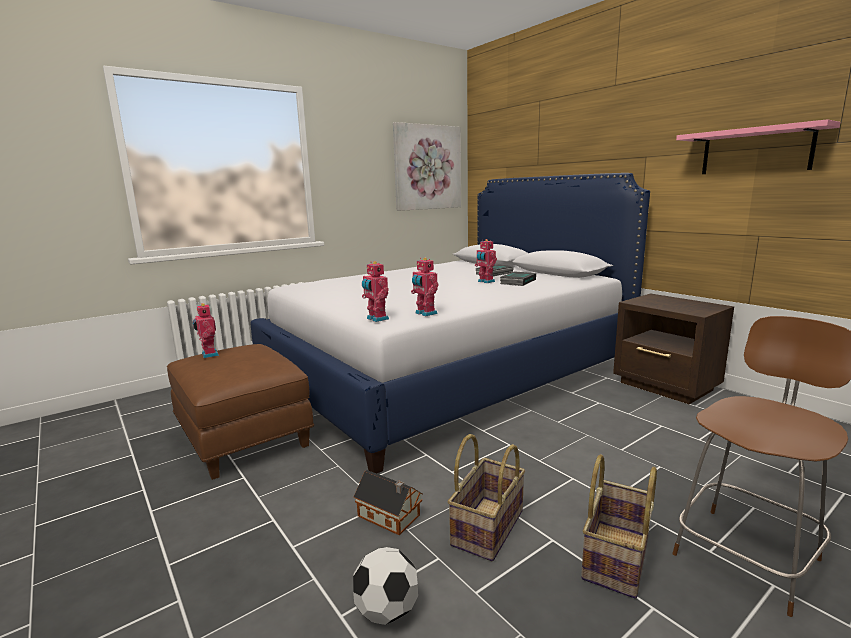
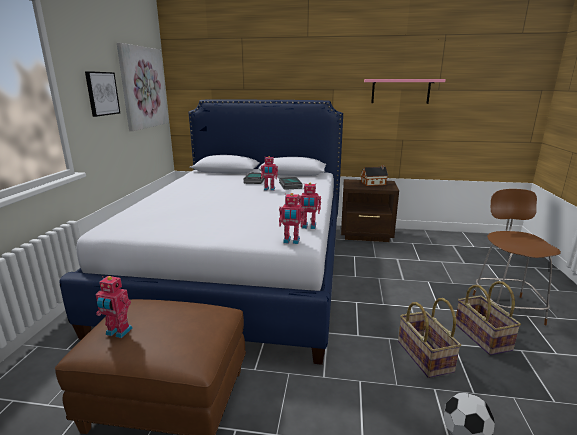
camera: 45 degrees left, 5 degrees up
toy house [353,470,422,535] -> toy house moved to [361,165,388,186]
none -> picture [85,71,120,117]

